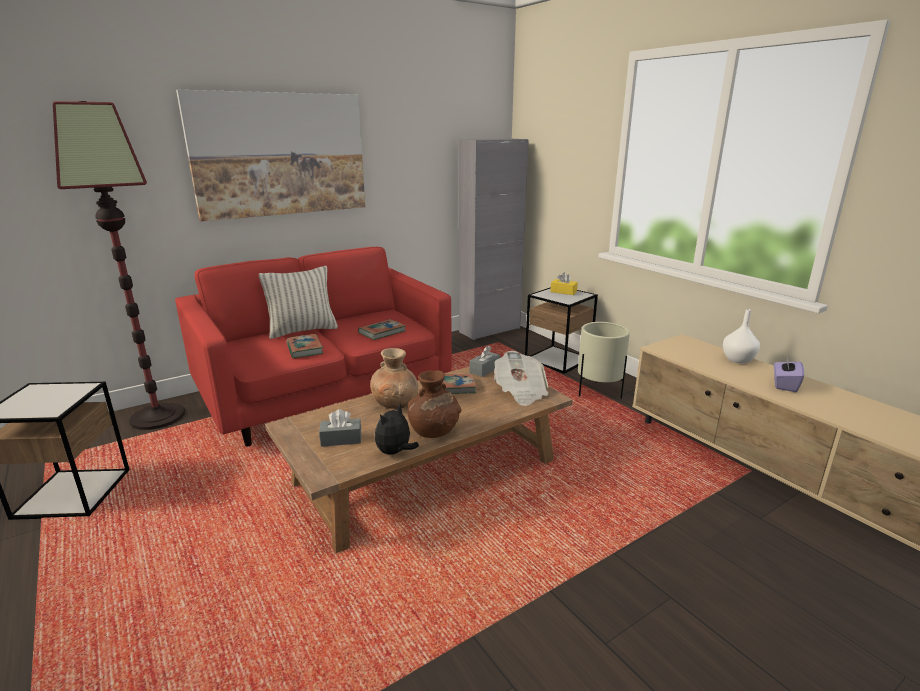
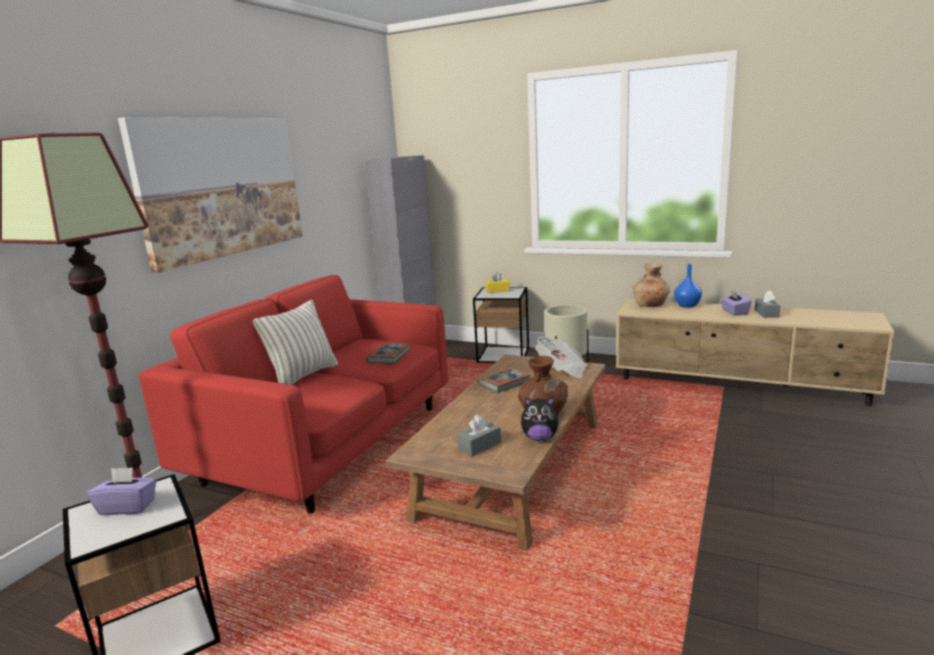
camera: 30 degrees left, 5 degrees down
book [286,334,323,358] -> none
brown vase [370,348,418,409] -> brown vase moved to [632,263,670,307]
plush toy [375,405,419,455] -> plush toy turned 90 degrees counterclockwise [521,397,561,441]
grey tissue box [470,346,501,377] -> grey tissue box moved to [755,291,780,318]
white vase [723,309,760,364] -> blue vase [674,264,702,308]
none -> purple tissue box [87,467,157,515]

